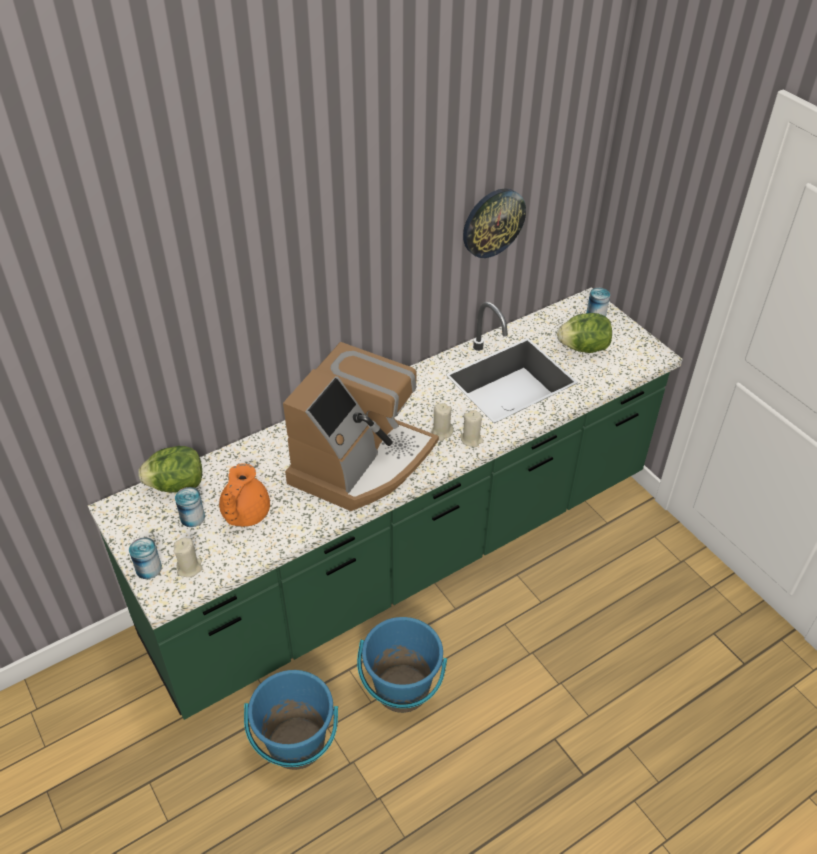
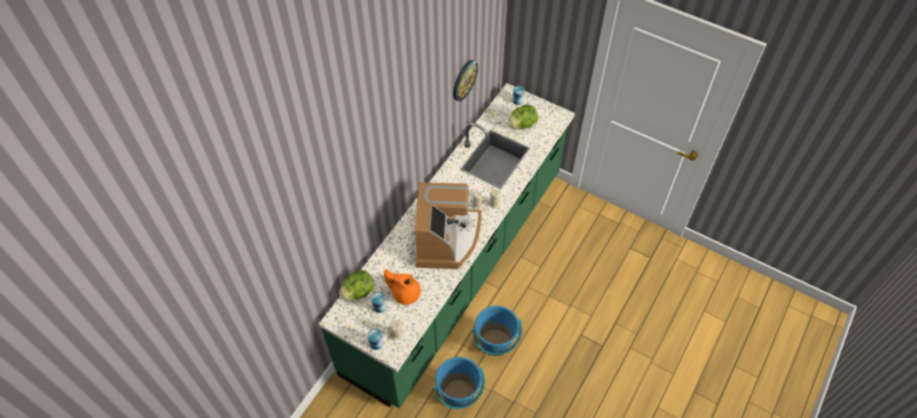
camera: 25 degrees left, 10 degrees up
orange teapot [219,464,270,527] -> orange teapot turned 120 degrees clockwise [384,269,421,305]

